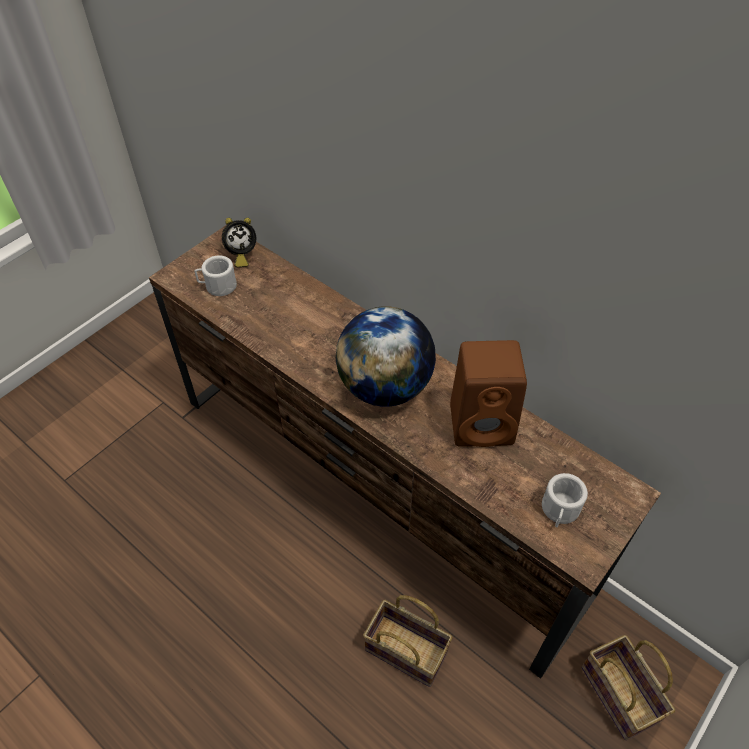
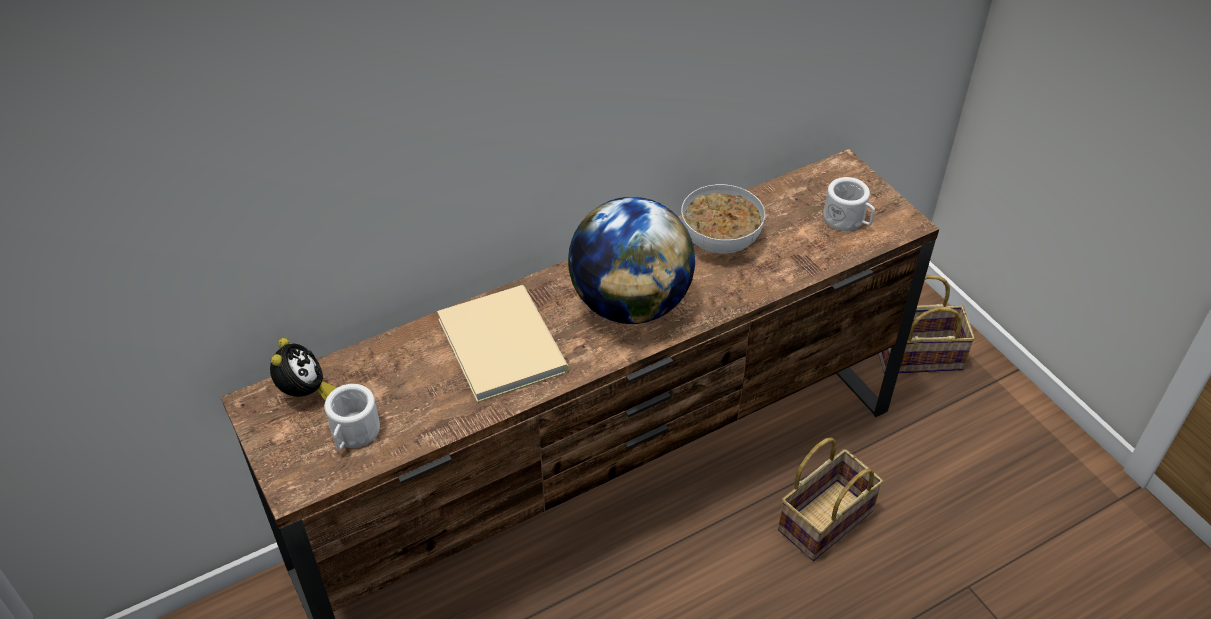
camera: 70 degrees left, 5 degrees down
brown speaker [450,340,527,447] -> bowl [681,184,765,254]
none -> beige book [437,285,569,403]

